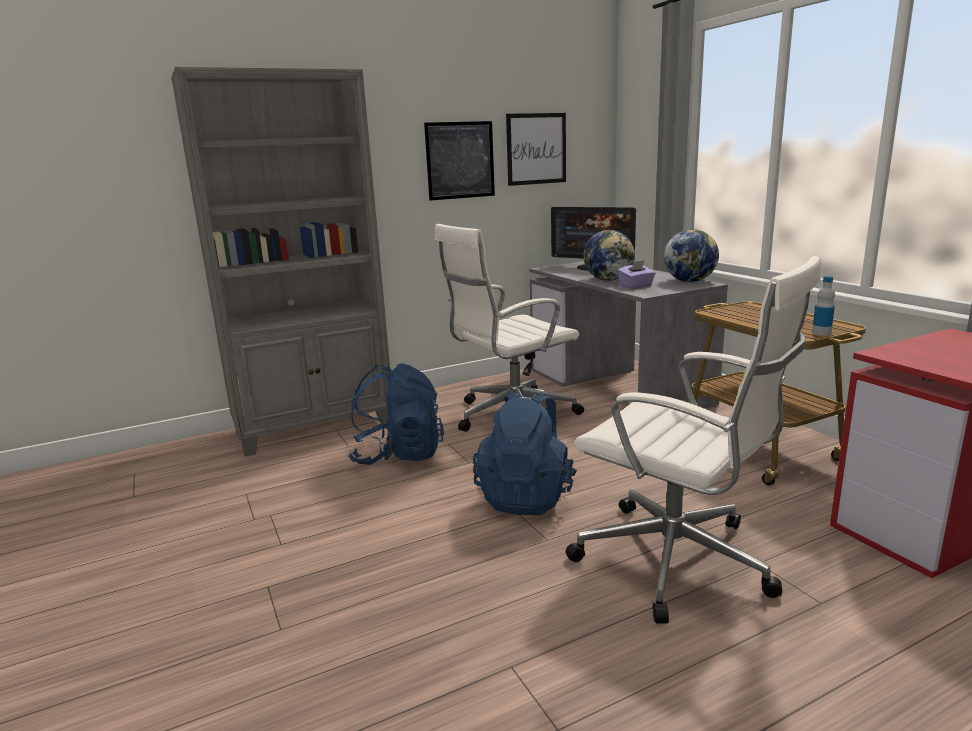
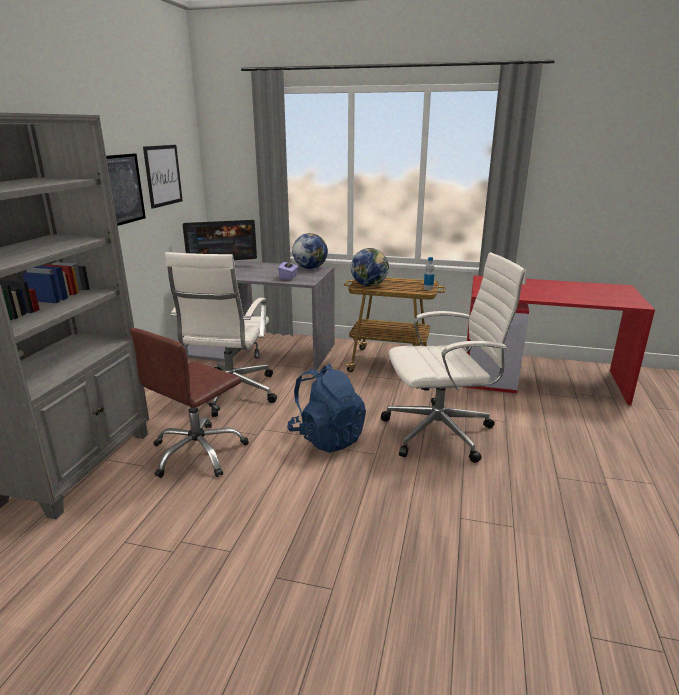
camera: 50 degrees left, 5 degrees up
blue backpack [349,363,444,465] -> brown office chair [130,328,249,478]
globe [583,230,635,281] -> globe moved to [351,248,389,286]

